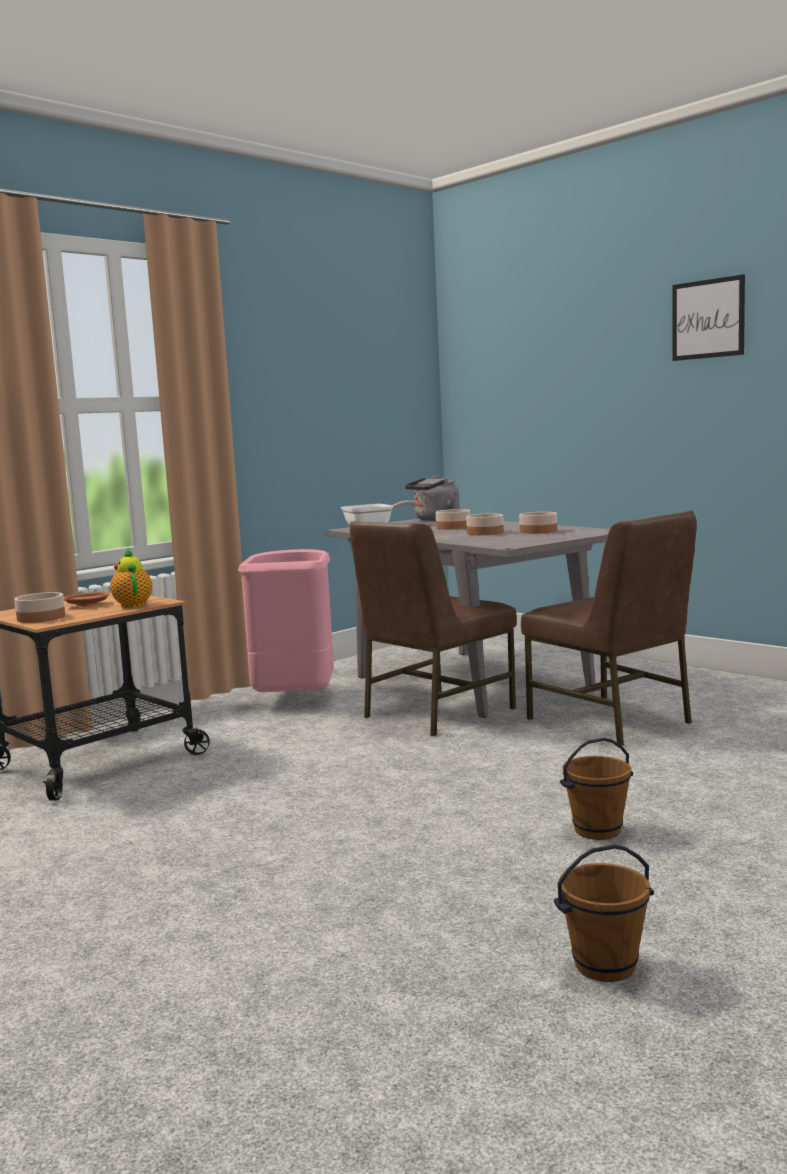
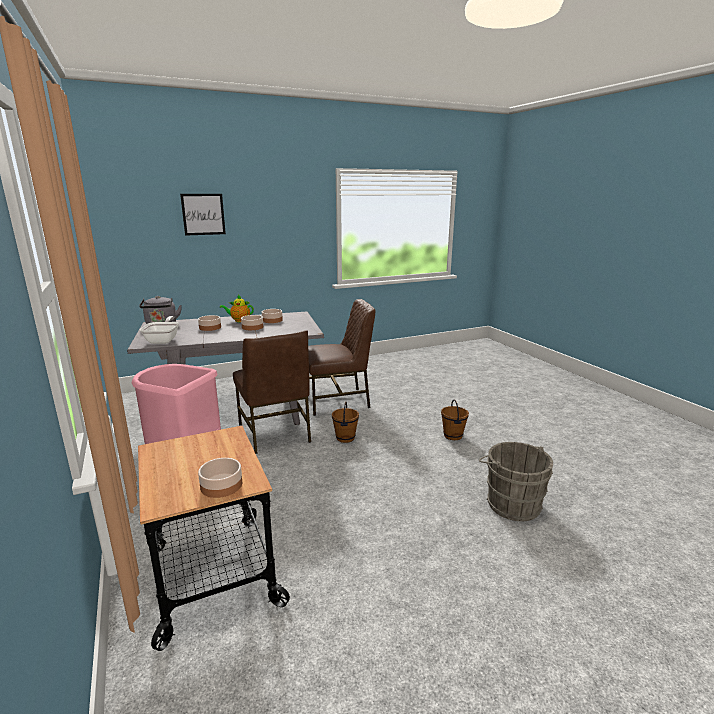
camera: 70 degrees left, 10 degrees up
brown plate [64,592,109,606] -> none
teapot [110,548,152,608] -> teapot moved to [220,295,254,322]
brown bucket [554,844,654,982] -> brown bucket moved to [332,402,359,443]
picture [672,274,745,361] -> picture moved to [180,194,226,236]
none -> grey bucket [479,442,553,521]

